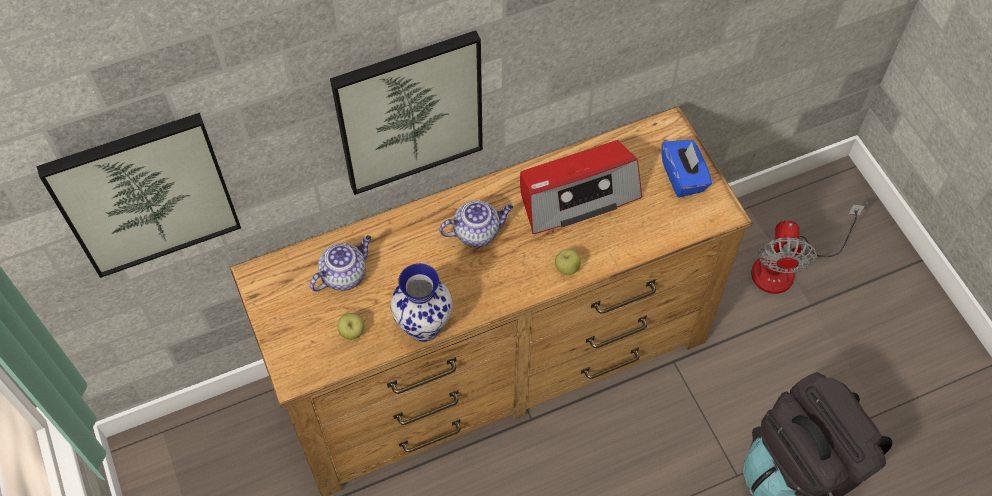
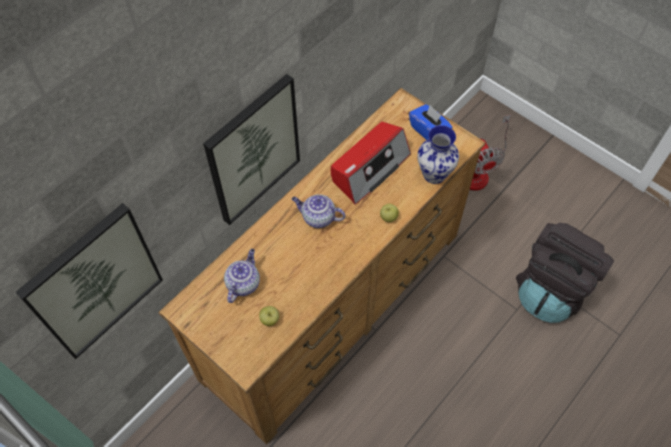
camera: 25 degrees left, 0 degrees up
vase [391,263,452,342] -> vase moved to [417,125,459,184]
teapot [439,200,513,247] -> teapot turned 120 degrees counterclockwise [292,194,345,228]

